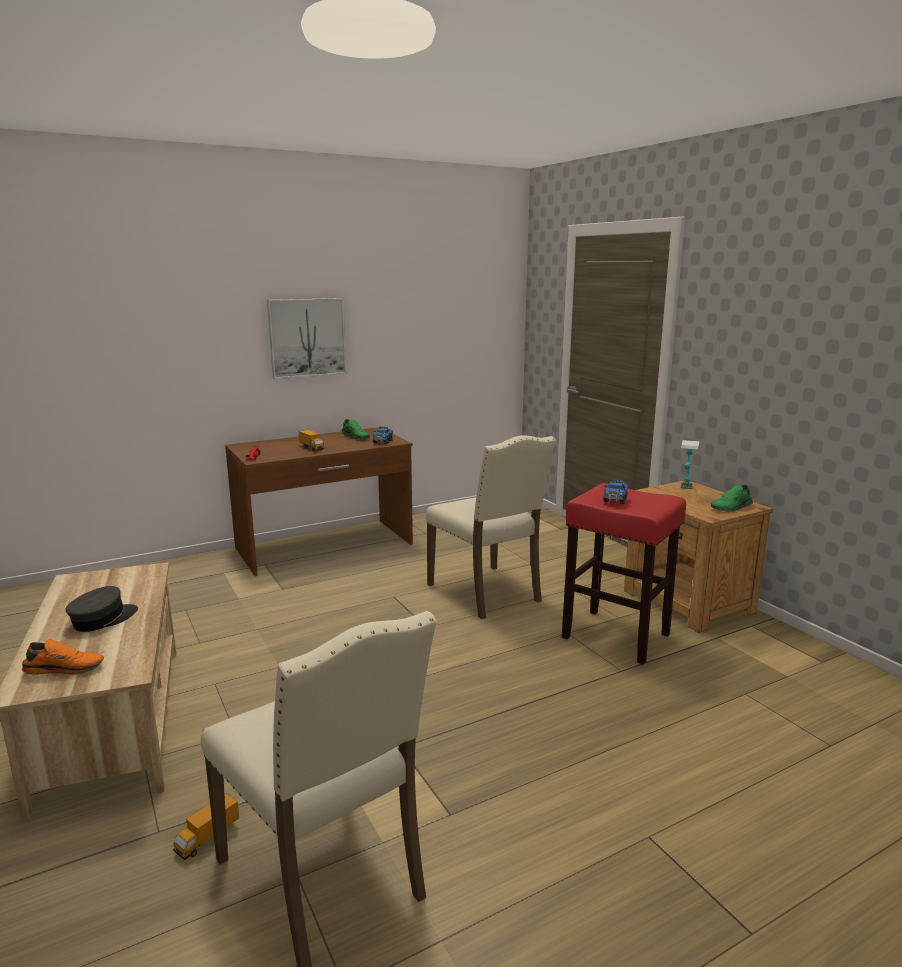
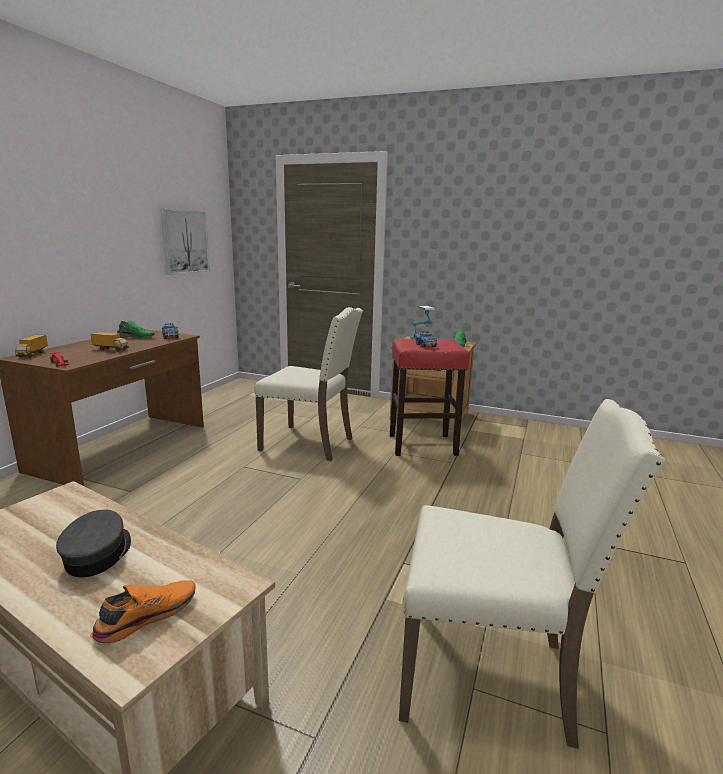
camera: 40 degrees left, 0 degrees up
toy truck [173,793,239,860] -> toy truck moved to [15,335,48,357]
picture [267,298,347,379] -> picture moved to [161,209,210,275]

